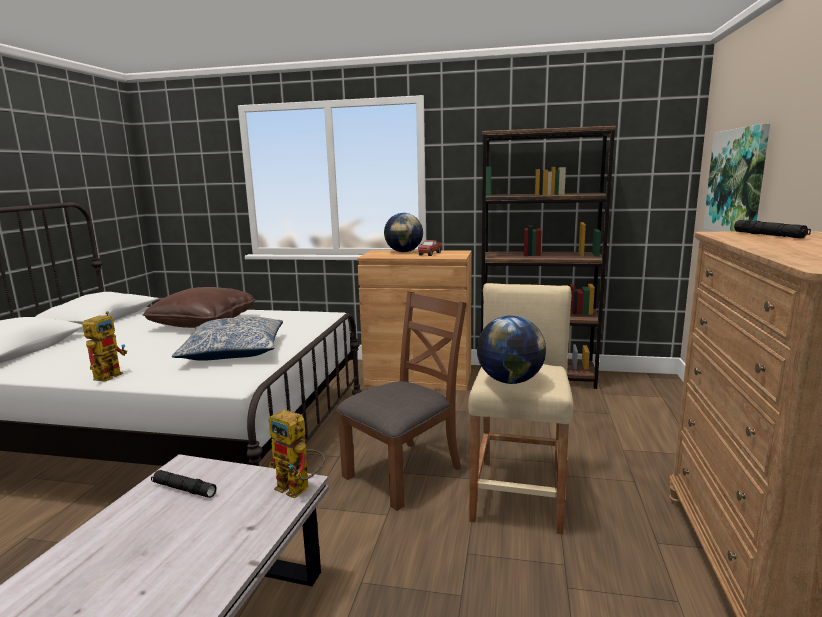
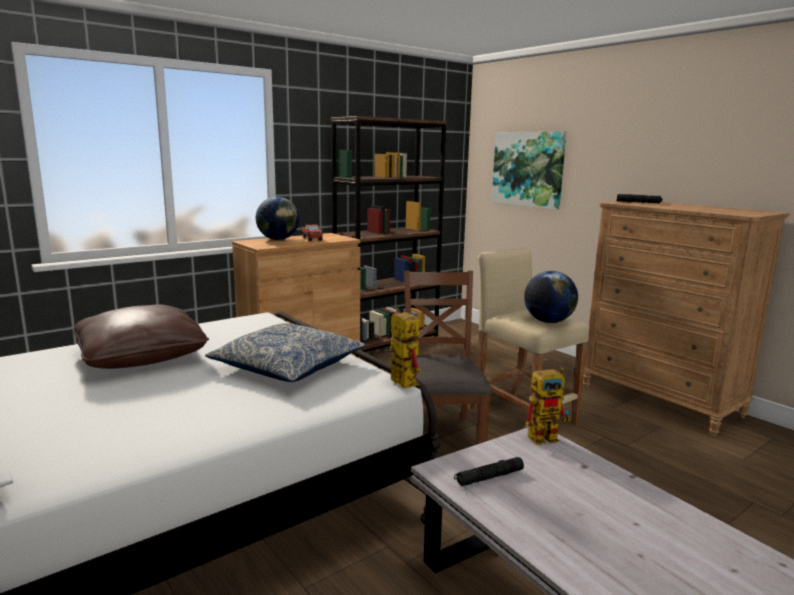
camera: 50 degrees left, 0 degrees up
toy robot [82,311,127,382] -> toy robot moved to [376,308,421,389]

